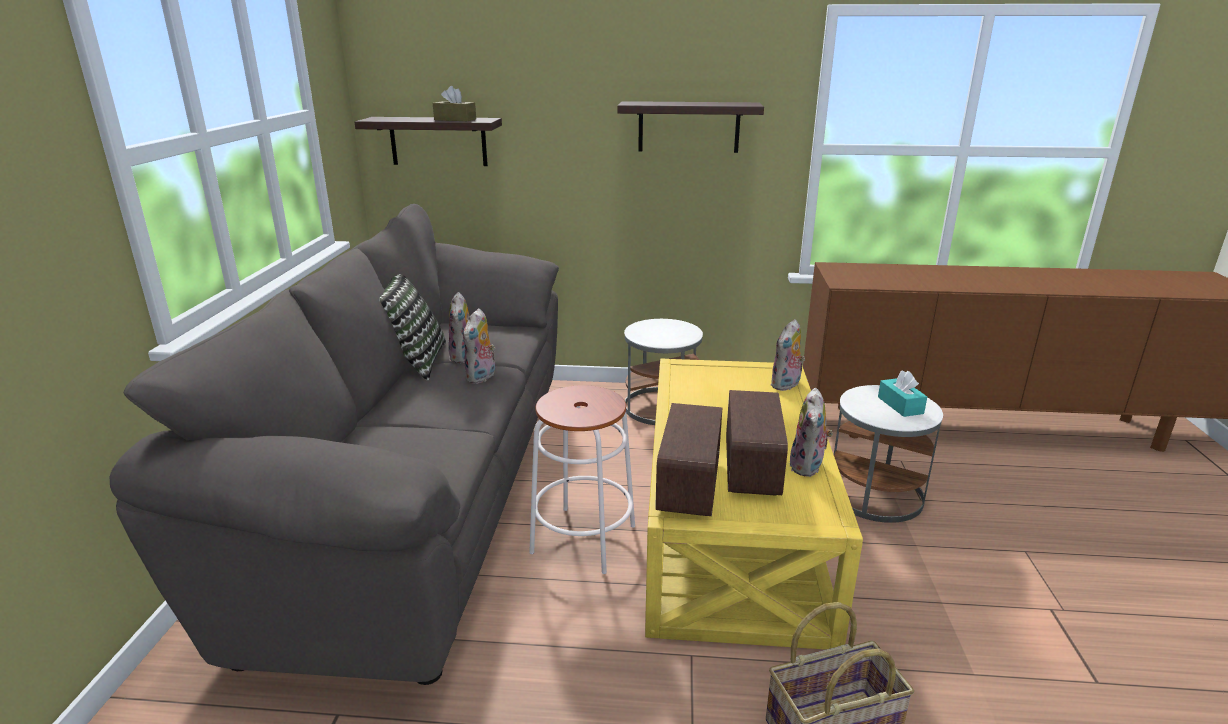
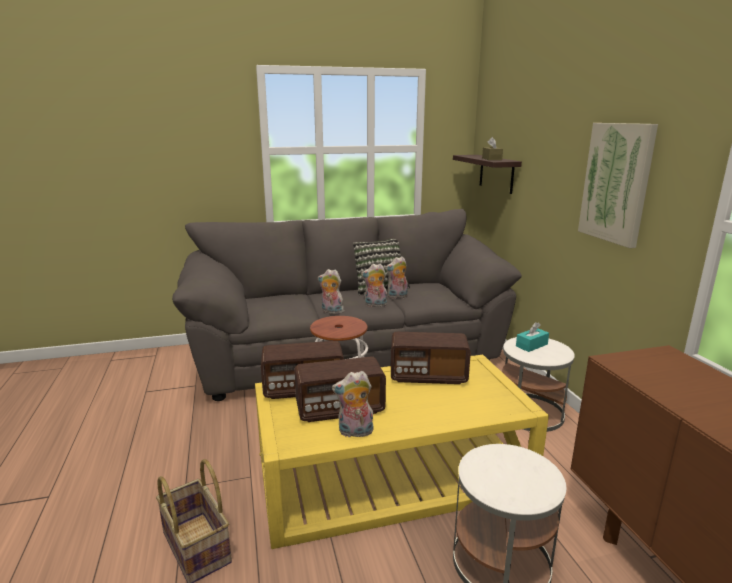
camera: 70 degrees right, 5 degrees down
shelf [617,101,764,153] -> picture [578,123,658,248]
plush toy [770,319,805,391] -> plush toy moved to [318,269,344,314]
turquoise tissue box [878,371,927,417] -> turquoise tissue box moved to [516,322,549,352]
none -> radio [391,332,471,384]

